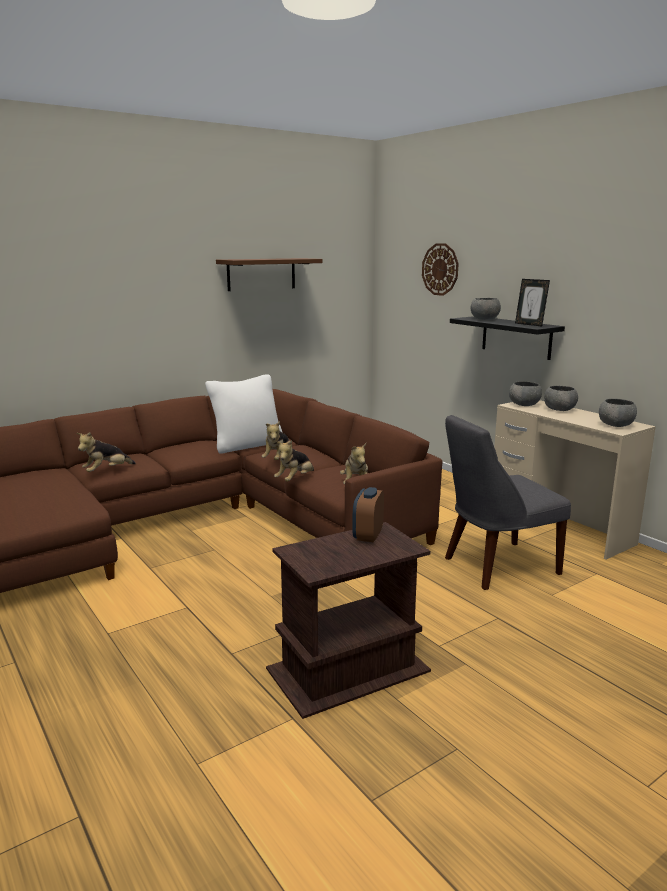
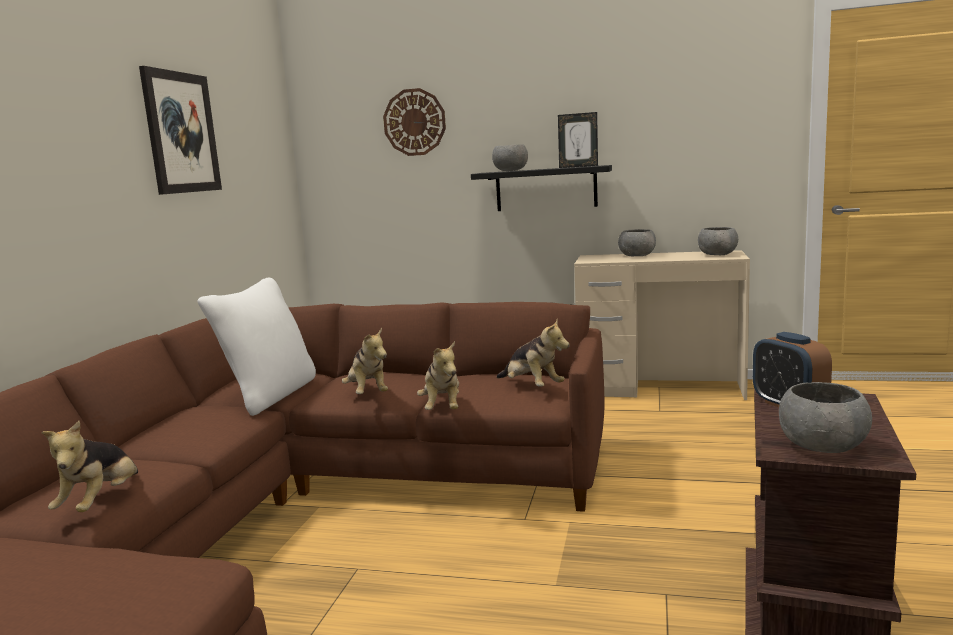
camera: 40 degrees left, 5 degrees down
brown shelf [216,258,322,291] -> picture [139,66,222,195]
grey chair [445,415,571,590] -> none
grey bowl [509,381,542,406] -> grey bowl moved to [779,382,872,453]

